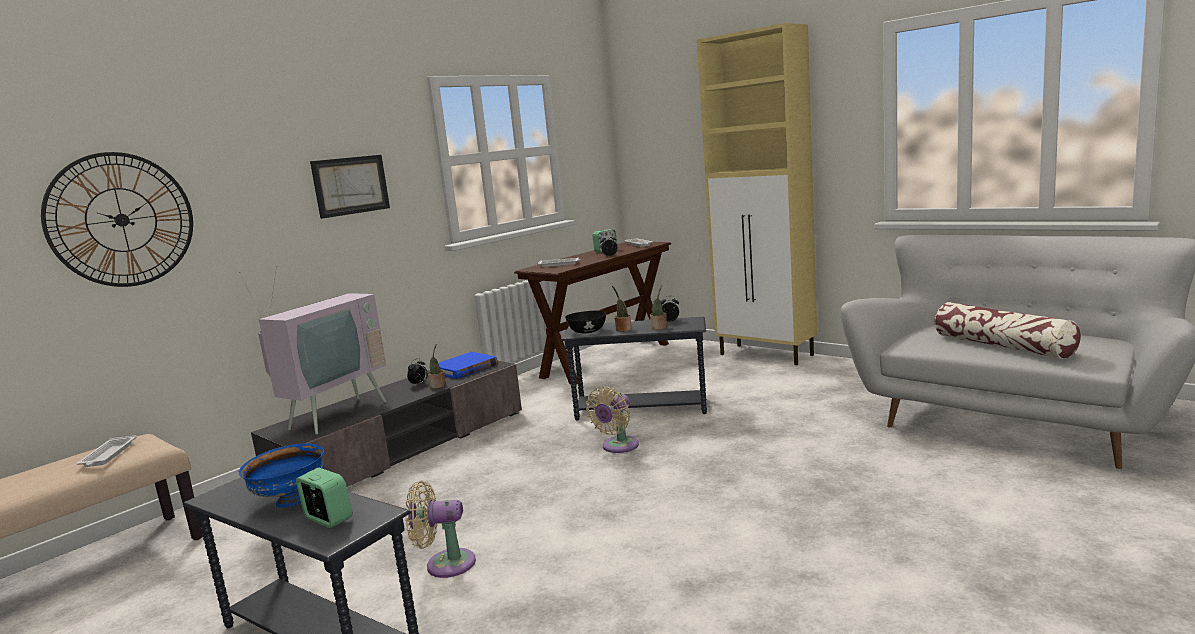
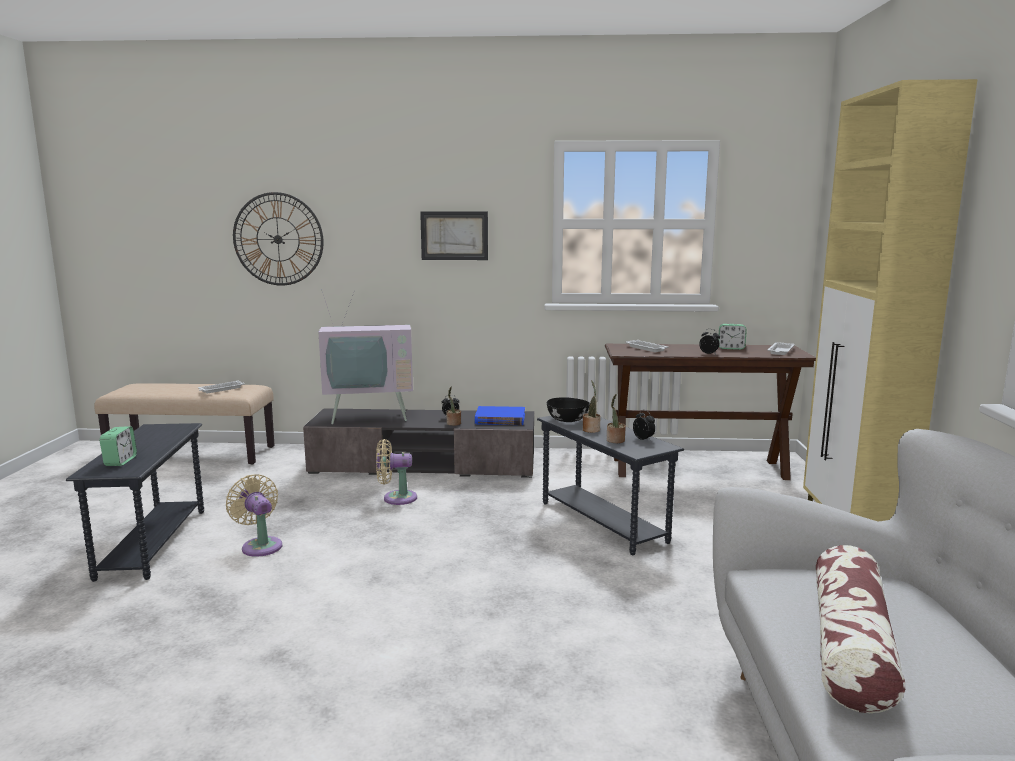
camera: 50 degrees right, 0 degrees up
blue bowl [239,443,324,508] -> none
beige fan [586,387,639,453] -> beige fan moved to [376,439,417,505]

